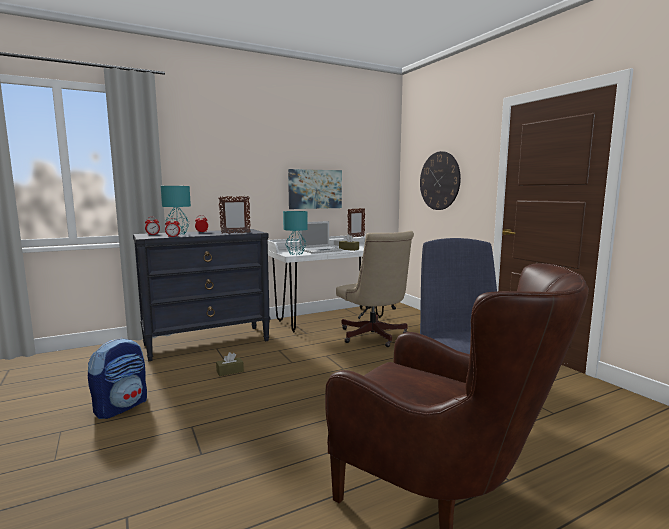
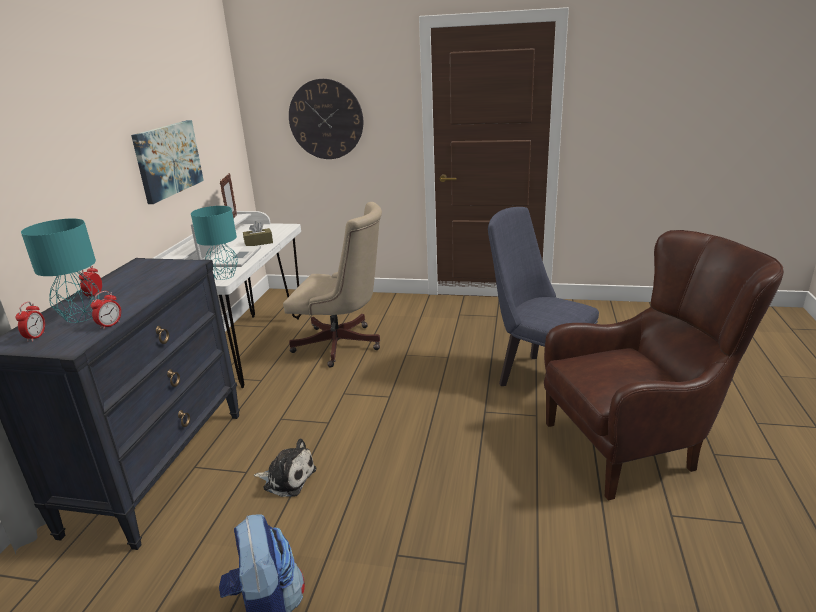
camera: 50 degrees left, 15 degrees up
brown tissue box [216,352,244,376] -> plush toy [254,438,316,497]
picture frame [218,196,251,234] -> none

